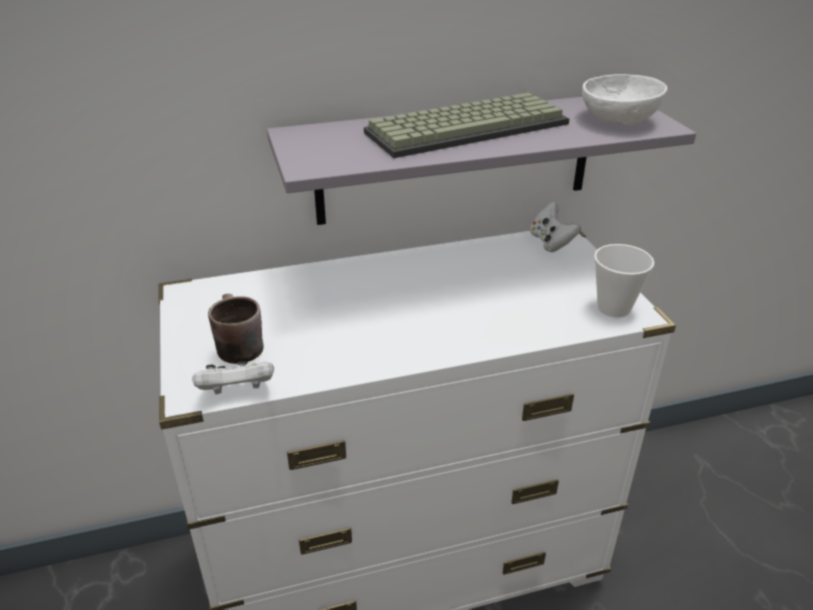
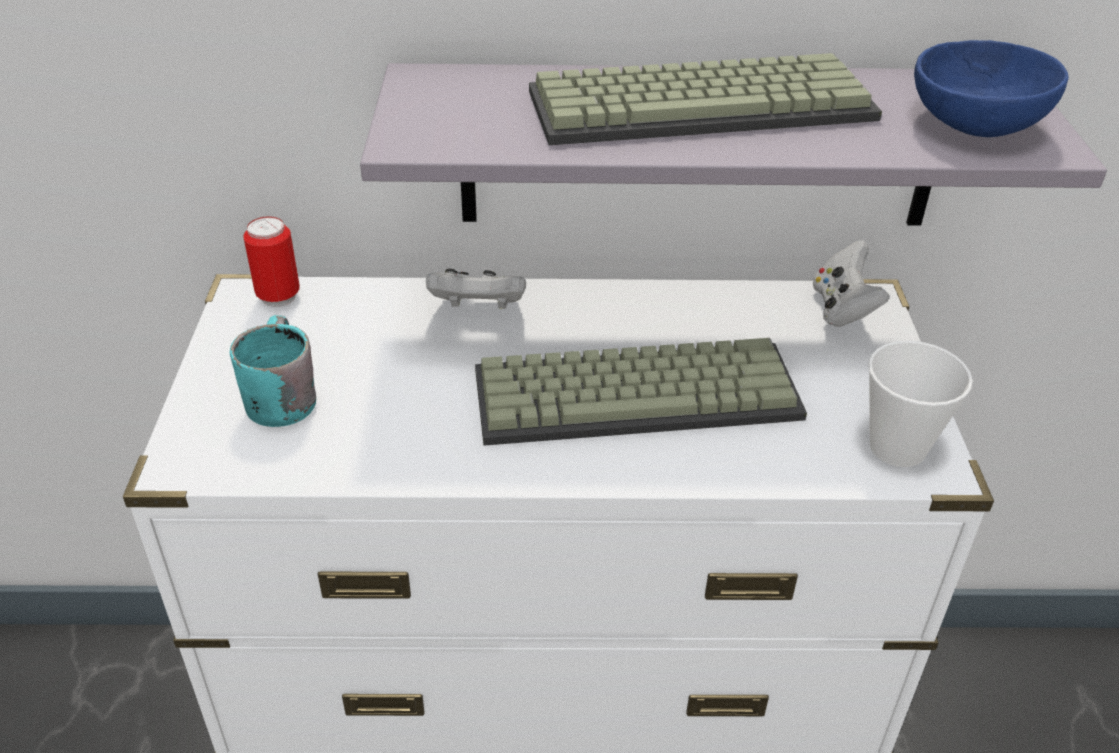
camera: 15 degrees right, 5 degrees up
white game controller [192,361,274,394] -> white game controller moved to [426,269,526,309]
brown mug [208,294,264,364] -> turquoise mug [230,315,316,427]
white bowl [582,74,667,125] -> blue bowl [914,40,1069,137]
none -> can [243,216,300,307]
none -> keyboard [475,338,807,446]

